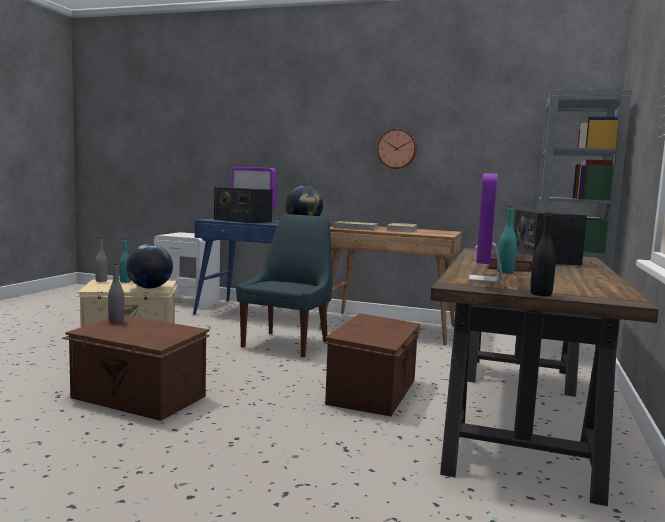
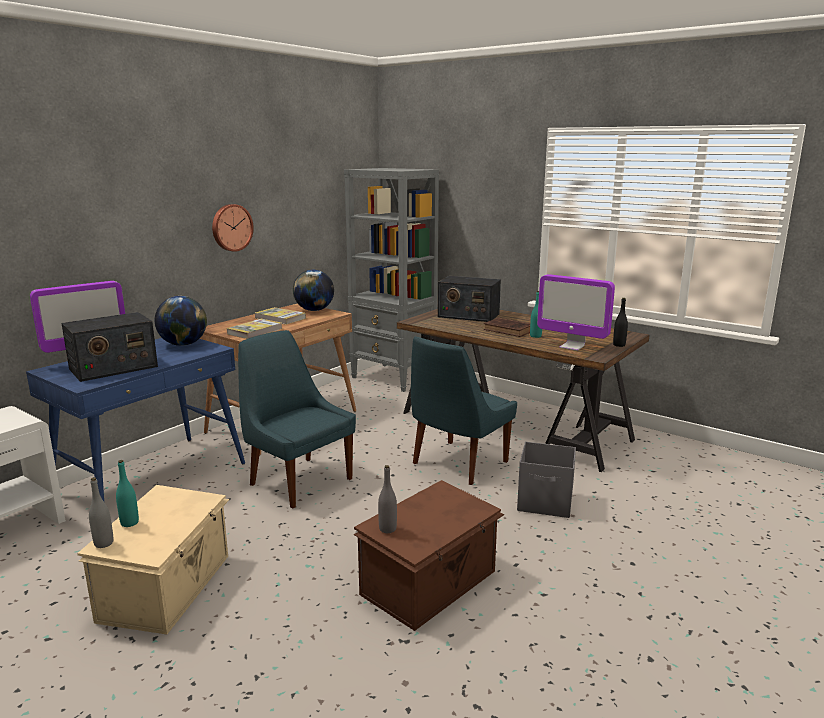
camera: 70 degrees left, 10 degrees up
globe [126,244,173,289] -> globe moved to [293,270,334,311]
brown storage box [325,313,422,416] -> blue chair [411,336,517,485]
none -> grey storage box [517,442,576,518]

